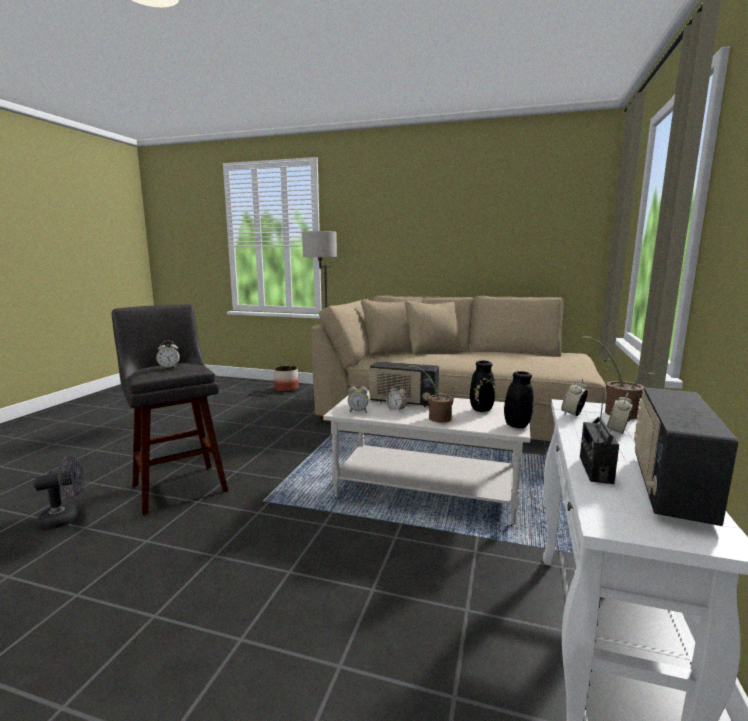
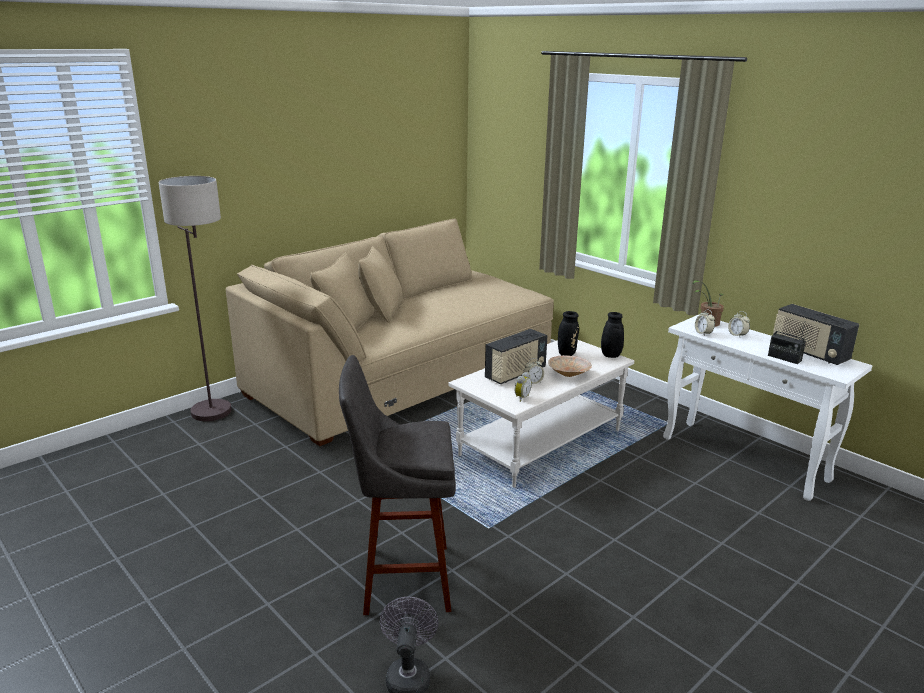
camera: 60 degrees left, 10 degrees up
alarm clock [156,341,180,368] -> none
planter [274,366,299,392] -> none
potted plant [407,365,459,423] -> beige bowl [548,355,592,377]

